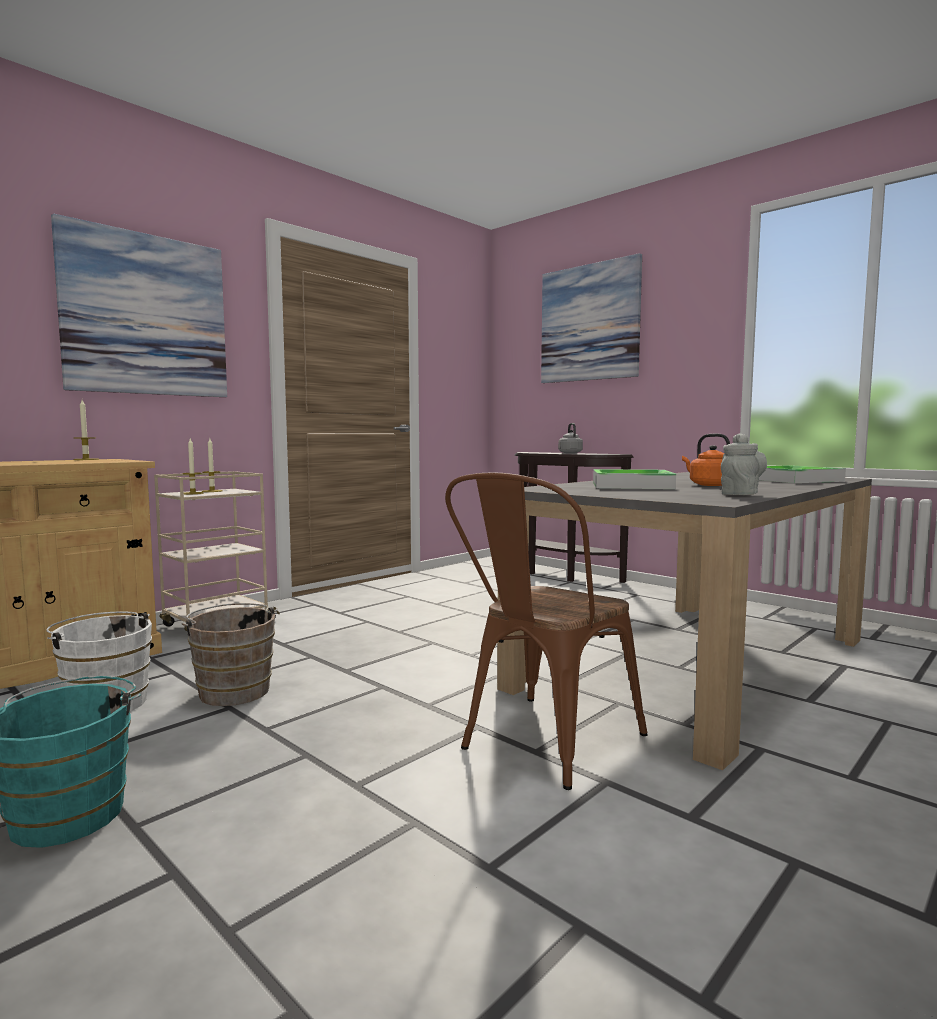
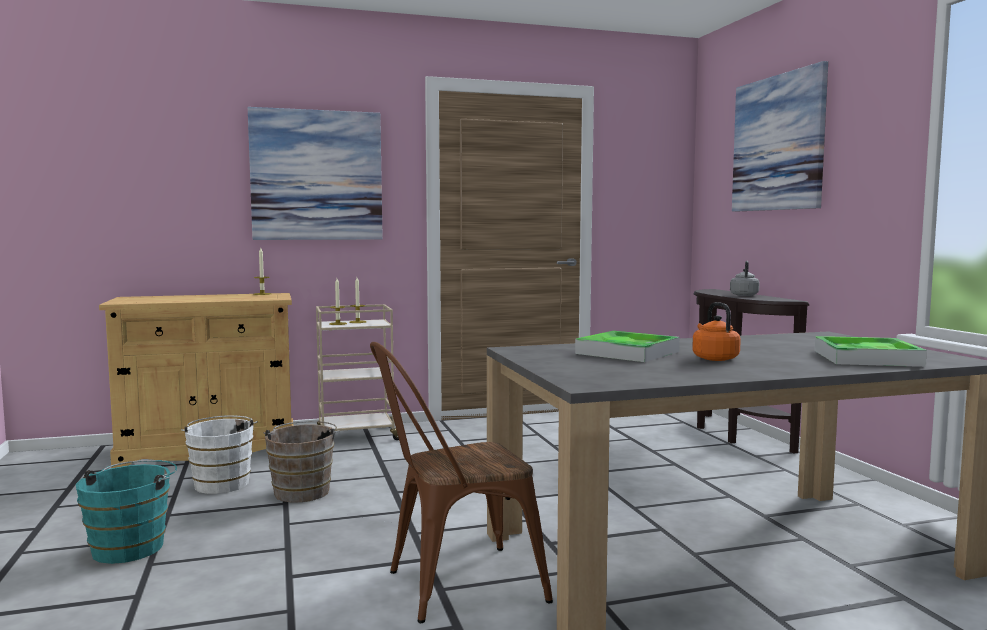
camera: 30 degrees right, 0 degrees up
grey teapot [721,433,767,495] -> none

